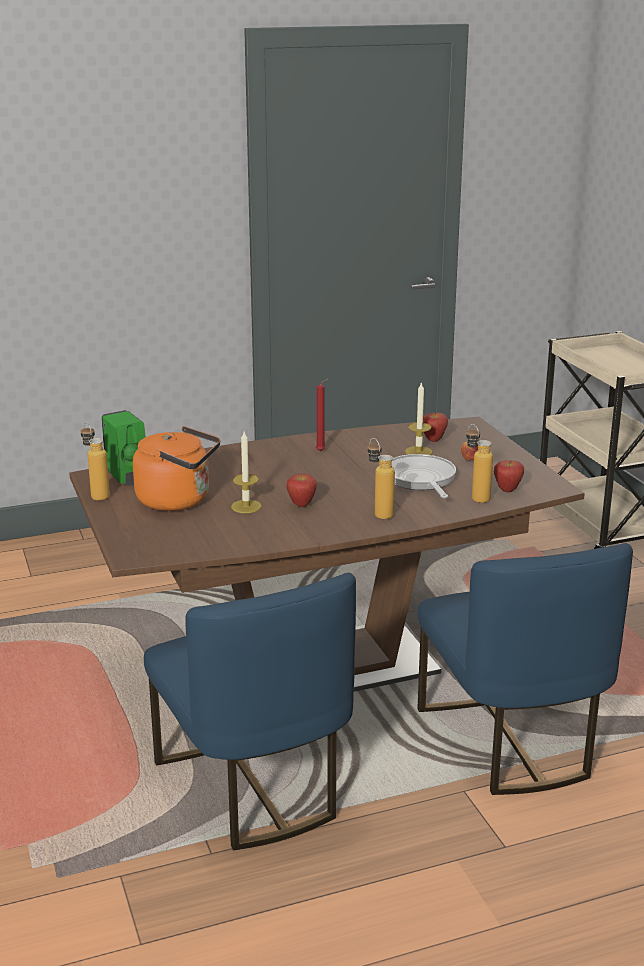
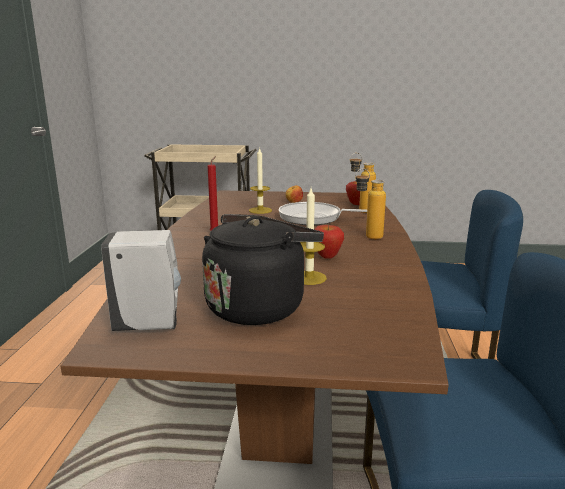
camera: 65 degrees left, 5 degrees down
bottle [81,422,110,501] -> none
green soap dispenser [101,410,146,486] -> white soap dispenser [101,230,181,331]
orange kettle [133,426,220,511] -> black kettle [202,214,324,325]
apple [423,413,448,442] -> none

